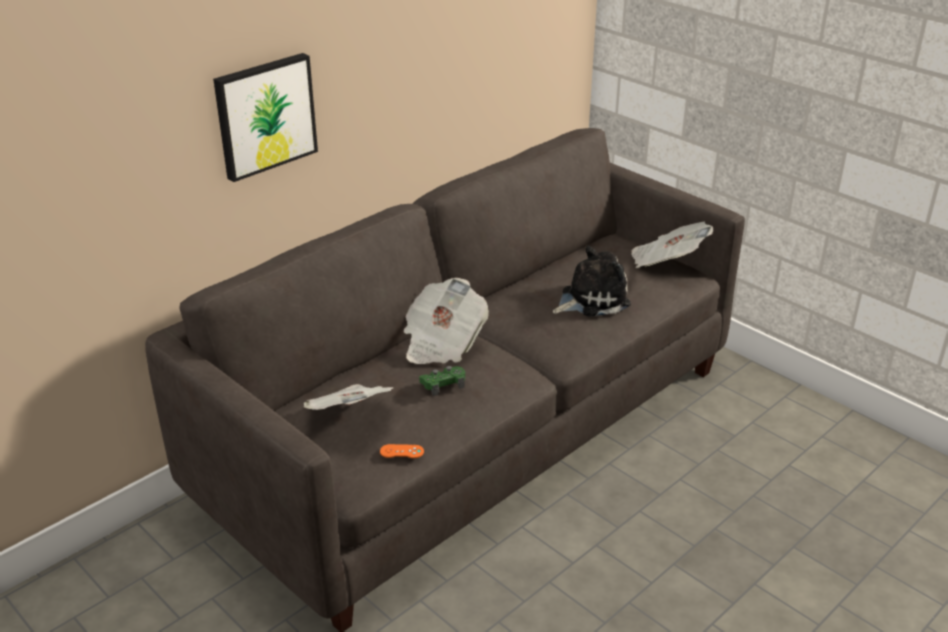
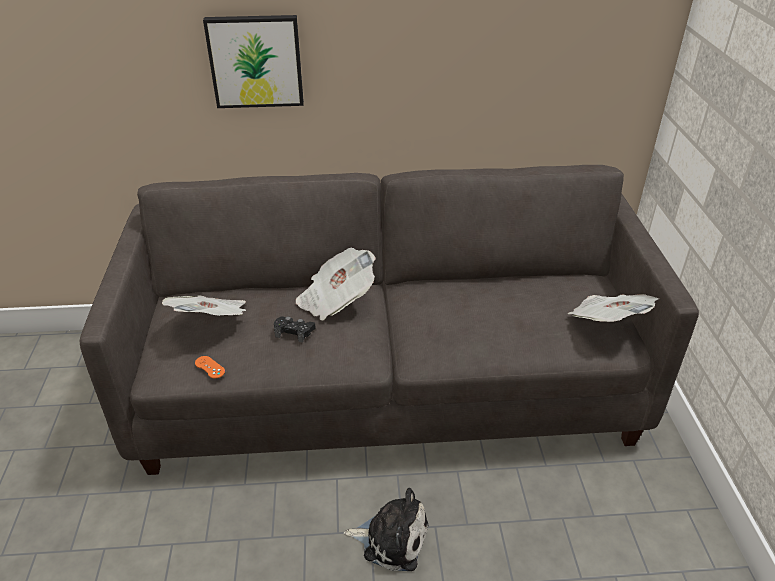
camera: 40 degrees right, 5 degrees up
green game controller [419,366,465,396] -> black game controller [274,316,316,343]
plush toy [553,245,631,317] -> plush toy moved to [344,487,428,571]

